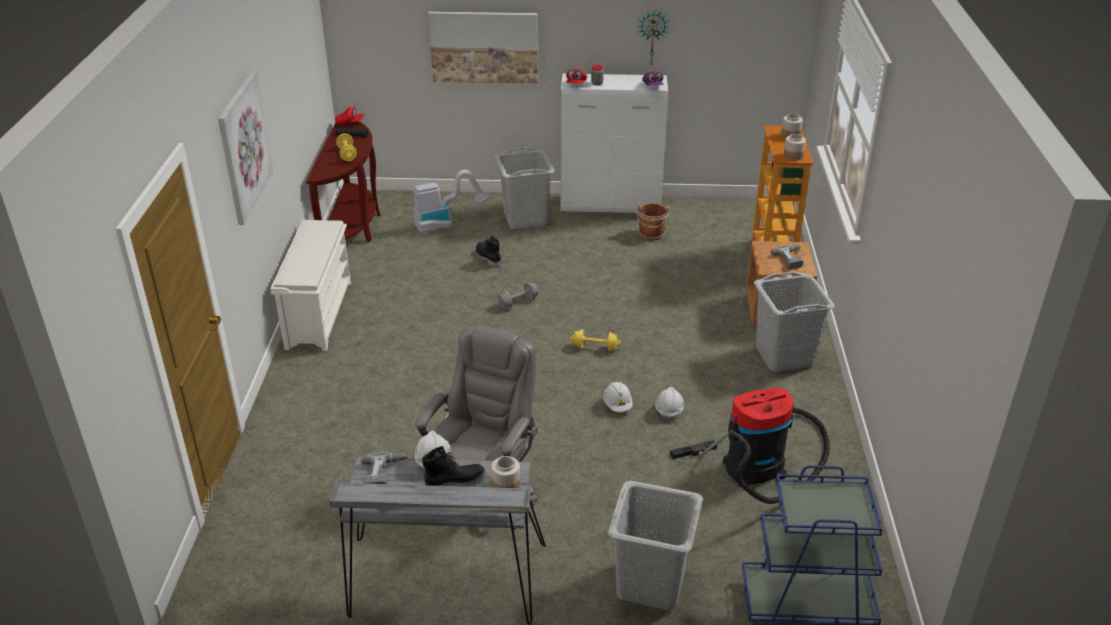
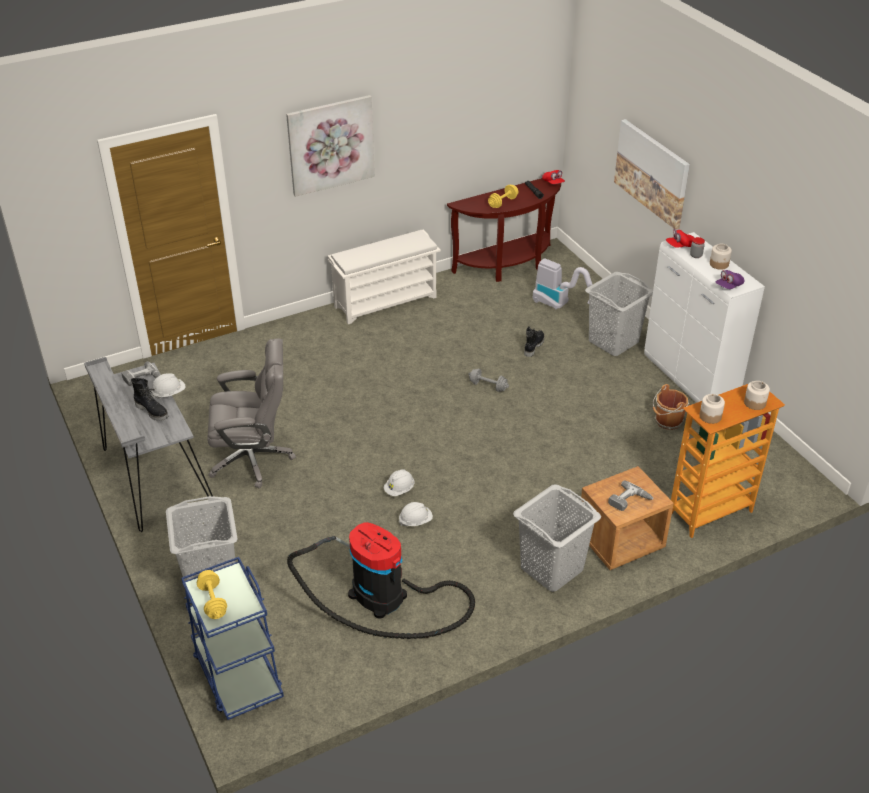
camera: 60 degrees right, 5 degrees up
jar [491,456,520,488] -> jar moved to [710,244,732,270]
yellow dumbbell [571,330,621,351] -> yellow dumbbell moved to [196,570,227,619]
wall clock [638,10,670,66] -> none

